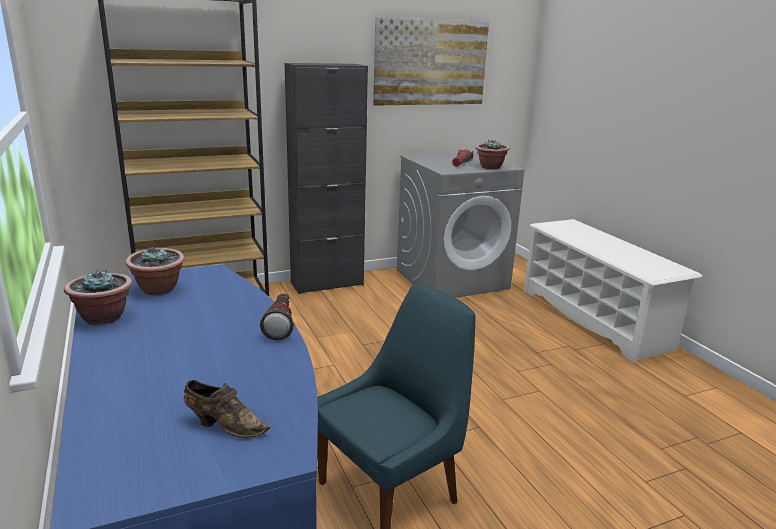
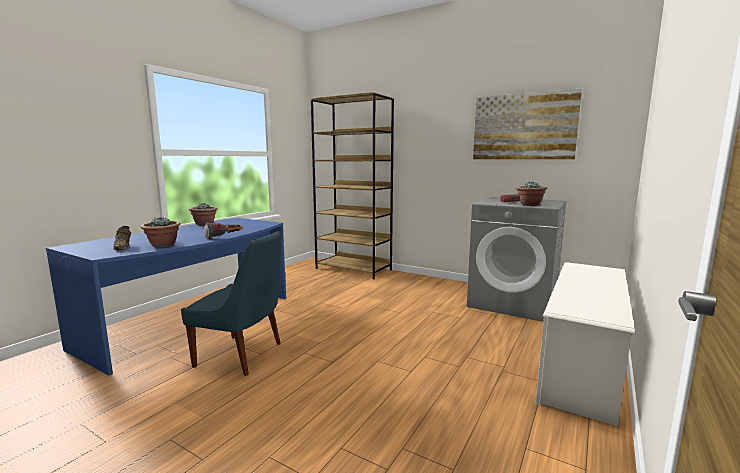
camera: 55 degrees right, 10 degrees down
potted plant [125,246,185,295] -> potted plant moved to [140,217,181,247]
black cabinet [285,63,368,294] -> none

